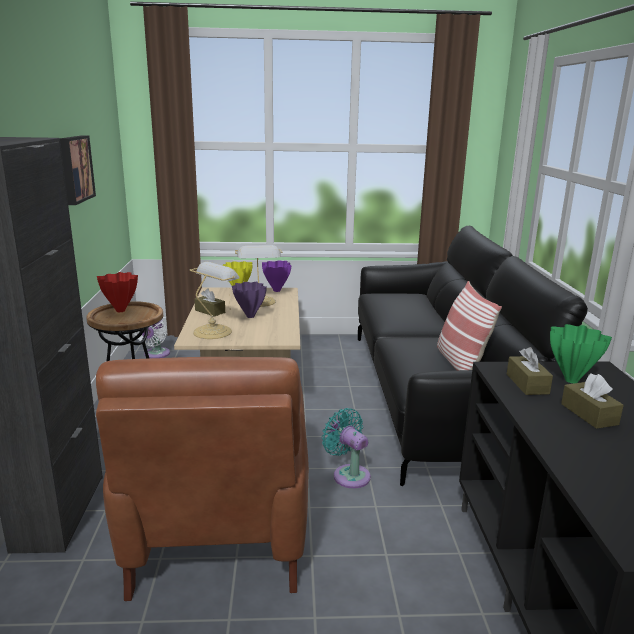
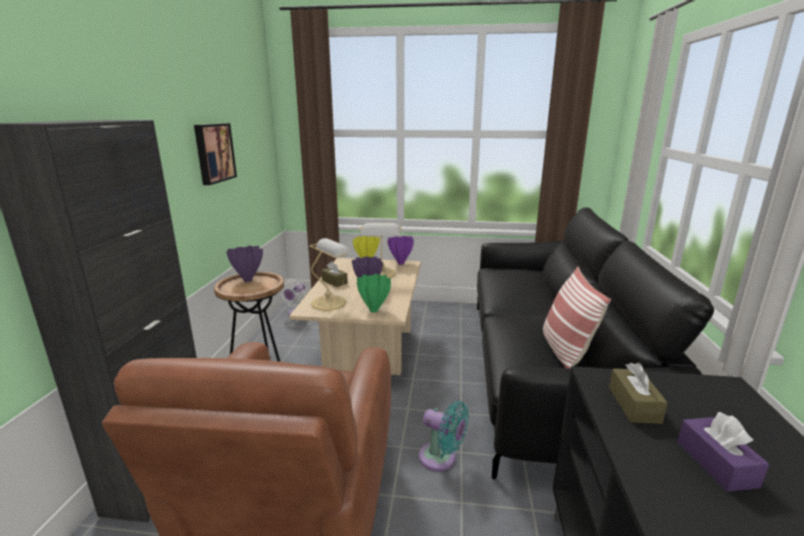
camera: 10 degrees right, 0 degrees up
red vase [97,272,138,312] -> purple vase [226,245,263,282]
turquoise fan [322,408,371,488] -> turquoise fan turned 150 degrees clockwise [419,401,469,471]
green vase [550,324,612,383] -> green vase moved to [357,274,391,313]
brown tissue box [561,374,624,429] -> purple tissue box [677,412,769,492]

